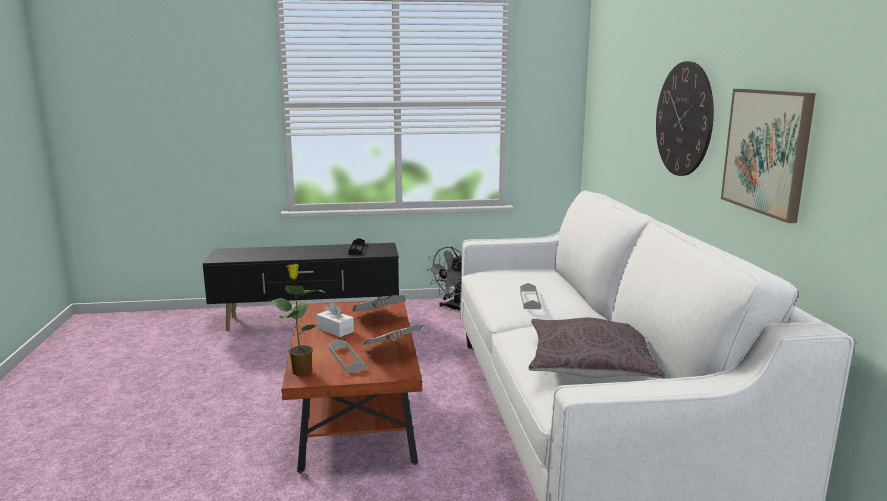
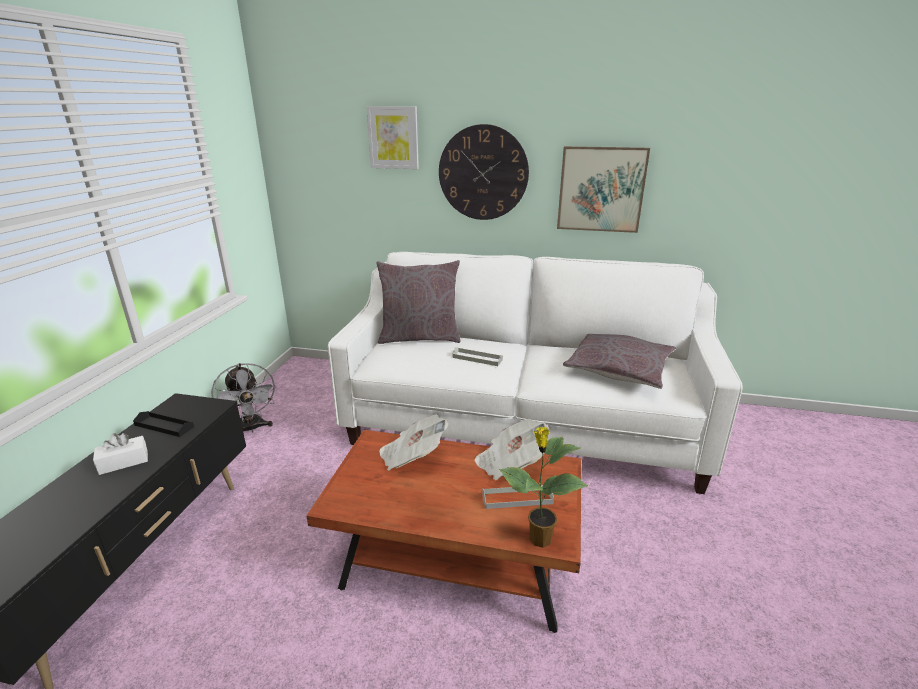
camera: 70 degrees left, 10 degrees up
white tissue box [316,302,354,337] -> white tissue box moved to [93,433,148,475]
none -> picture [366,106,419,169]
none -> grey pillow [376,260,461,344]

